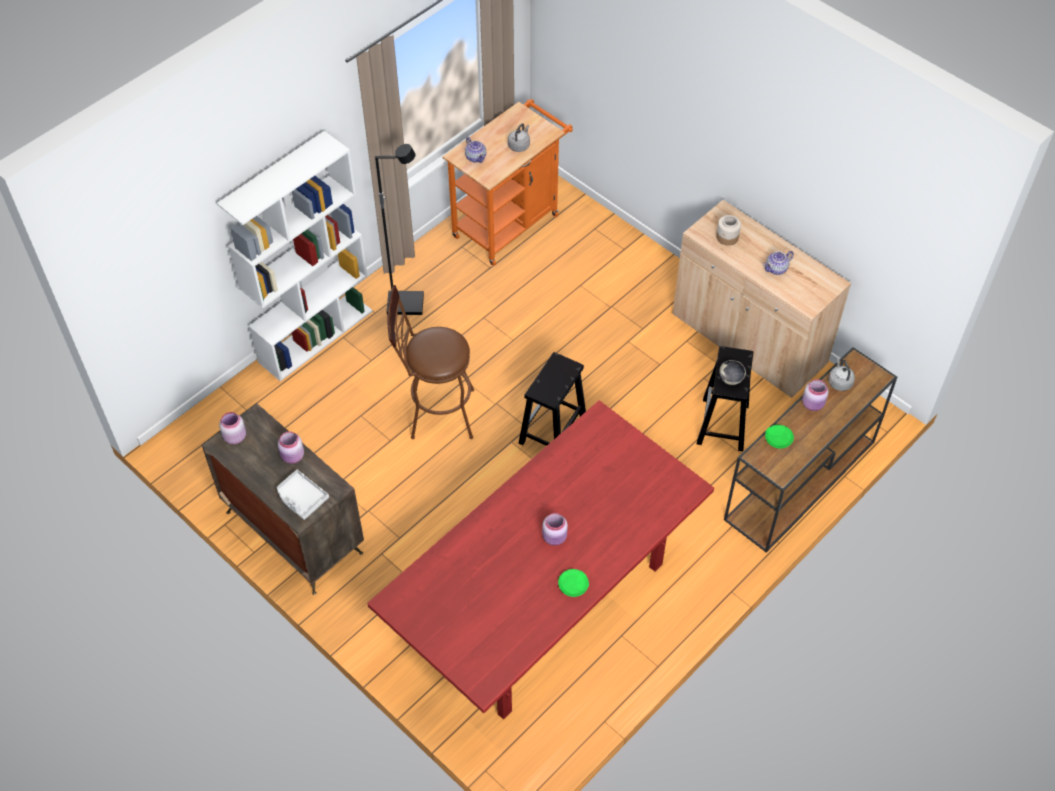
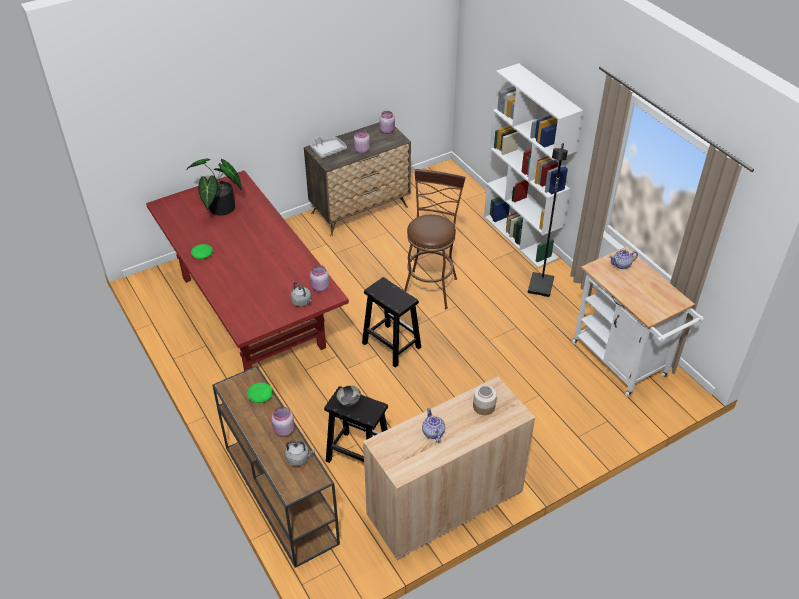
camera: 105 degrees right, 10 degrees down
orange cart [442,99,573,266] -> white cart [572,247,704,397]
grey kettle [508,123,530,152] -> grey kettle moved to [291,282,311,307]
pink jar [542,513,568,546] -> pink jar moved to [310,265,329,292]
none -> potted plant [186,159,242,216]

